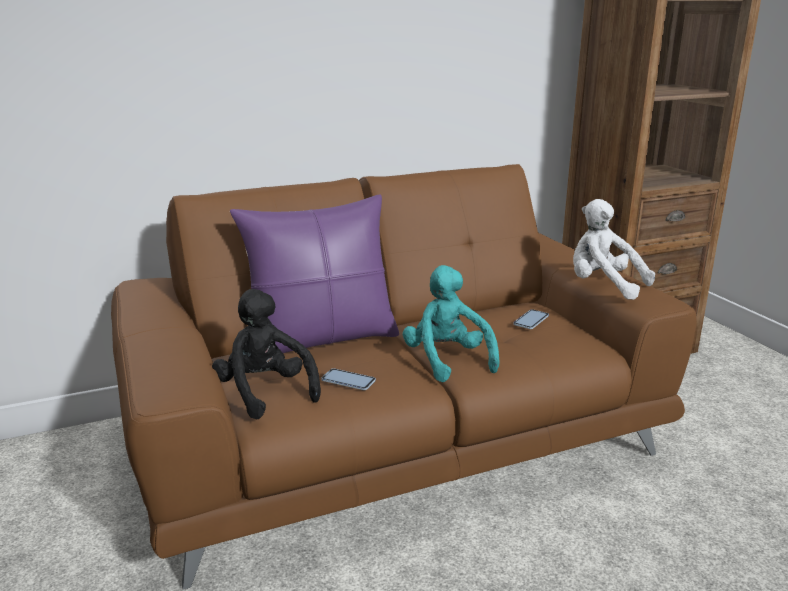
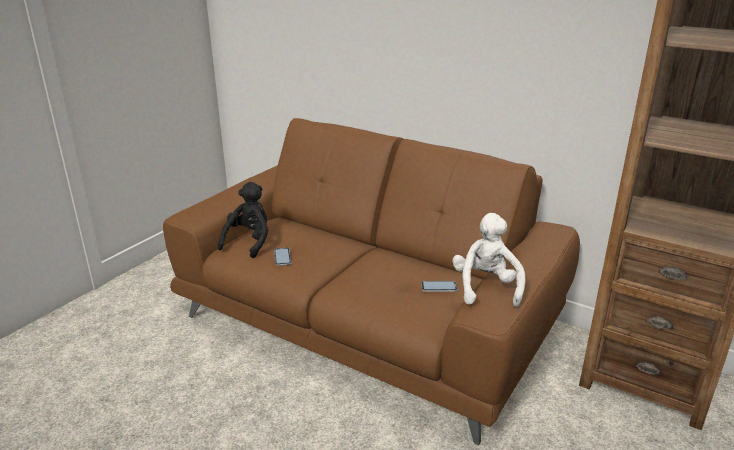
camera: 55 degrees right, 5 degrees up
purple pillow [230,194,399,353] -> none
turquoise plush toy [402,265,500,382] -> none

